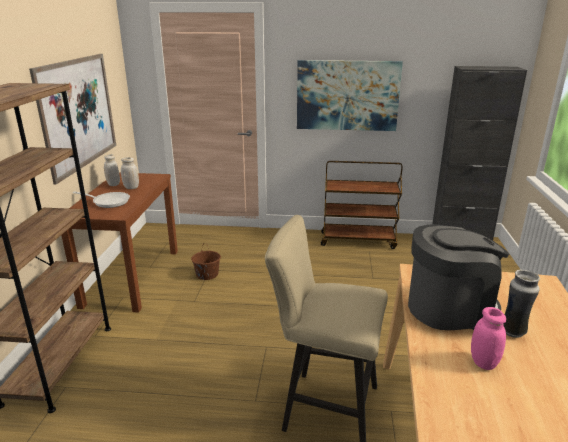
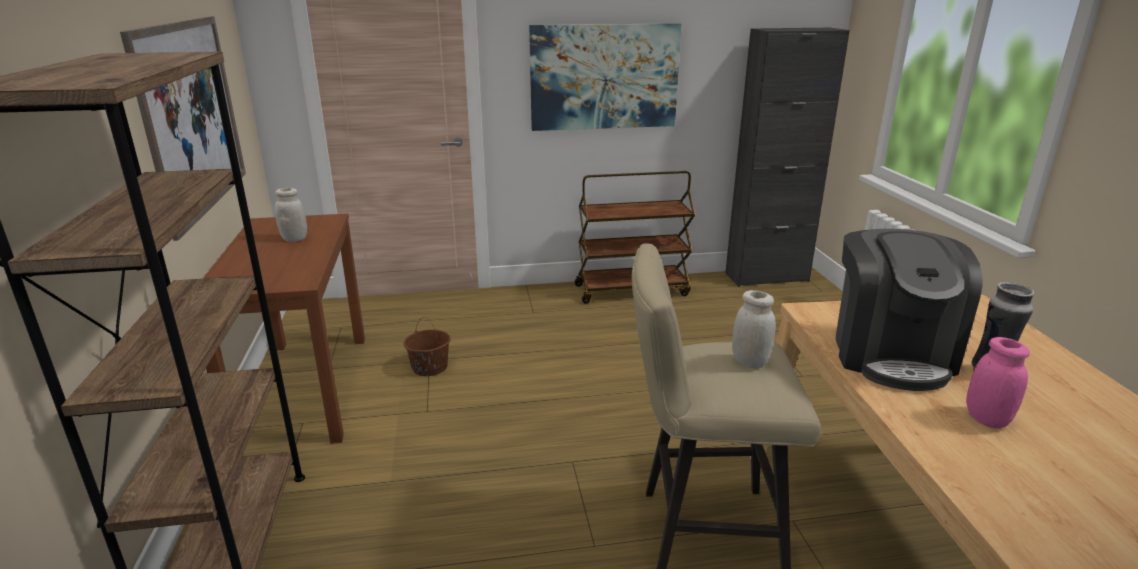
camera: 15 degrees left, 0 degrees up
frying pan [73,192,130,208] -> none
white jar [104,154,120,186] -> white jar moved to [732,290,776,368]
coffee machine [408,224,509,330] -> coffee machine turned 120 degrees clockwise [836,229,983,391]

